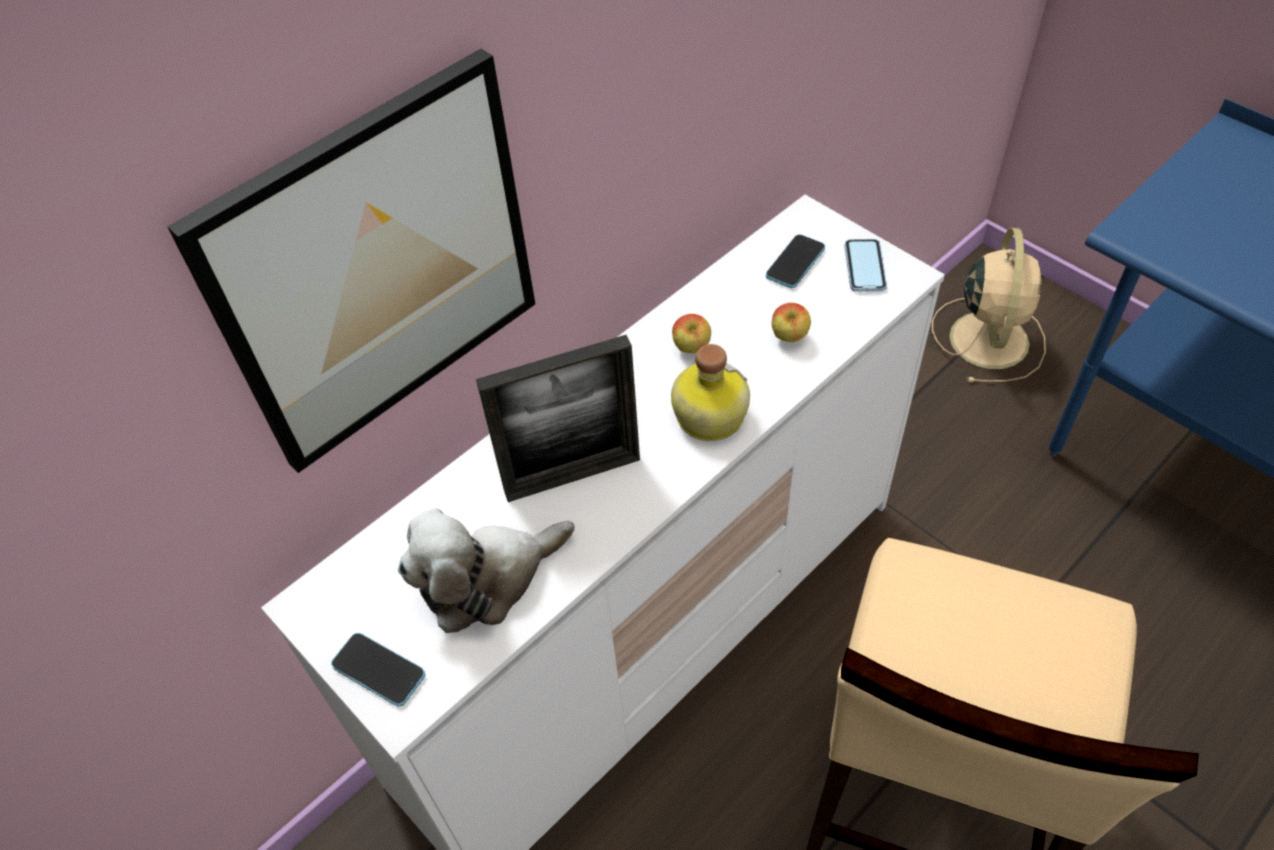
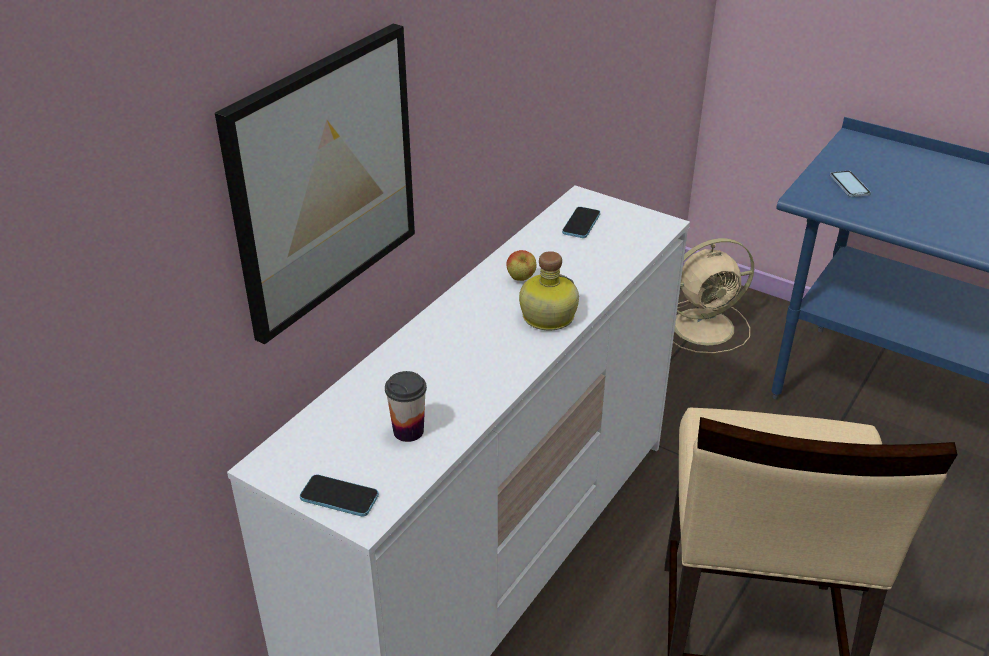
camera: 15 degrees left, 15 degrees down
plush toy [398,508,575,633] -> cup [385,371,427,442]
picture frame [476,335,640,502] -> none
apple [772,303,811,342] -> none
phone [844,239,887,292] -> phone moved to [830,171,871,197]
beige fan [932,228,1046,383] -> beige fan turned 75 degrees clockwise [673,238,754,354]

